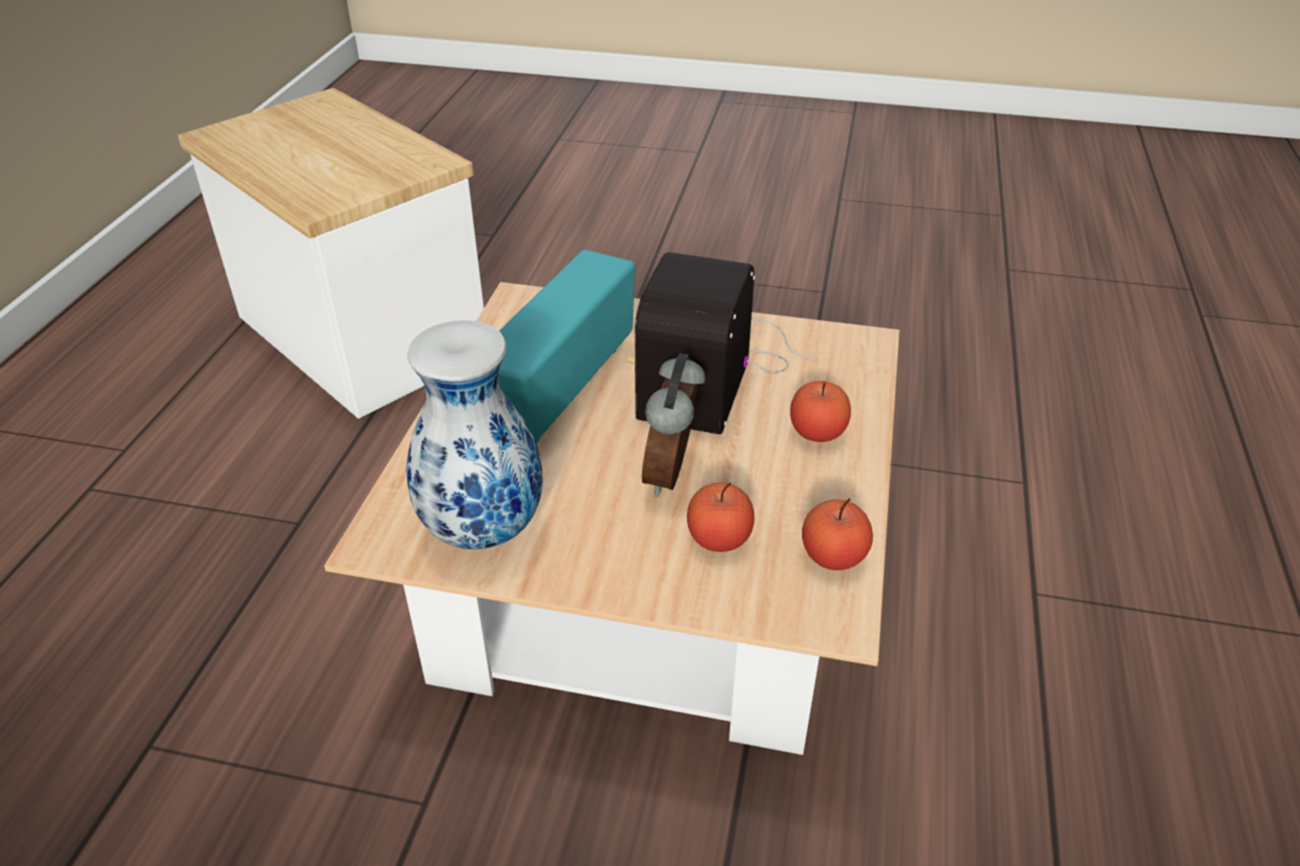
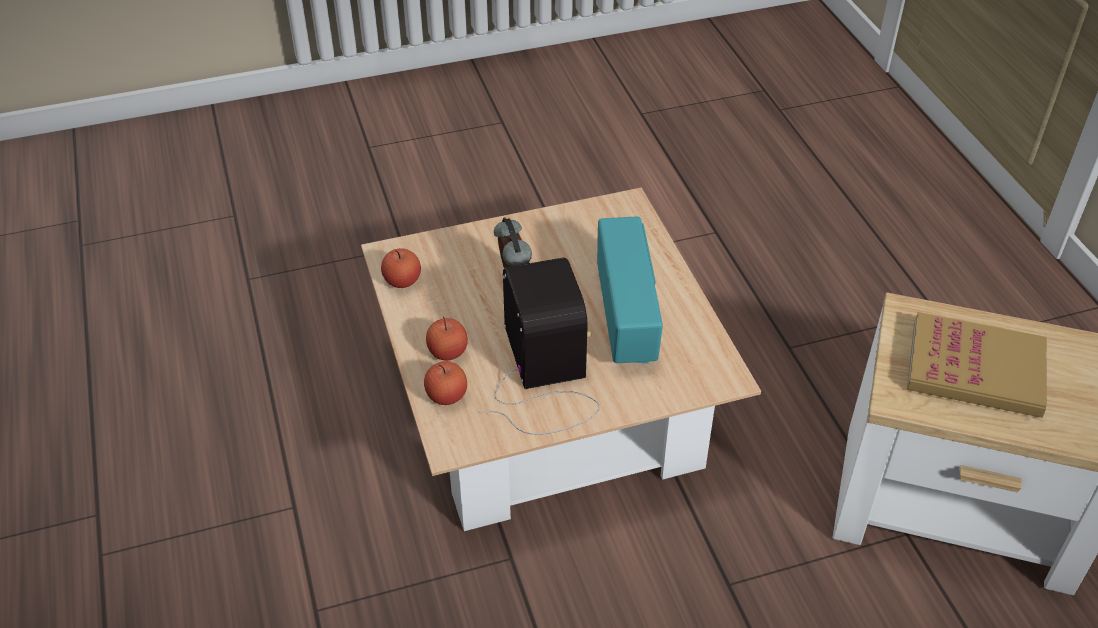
camera: 150 degrees right, 5 degrees up
vase [406,320,543,549] -> none
apple [687,482,754,552] -> apple moved to [424,361,467,405]
none -> book [907,312,1047,418]

